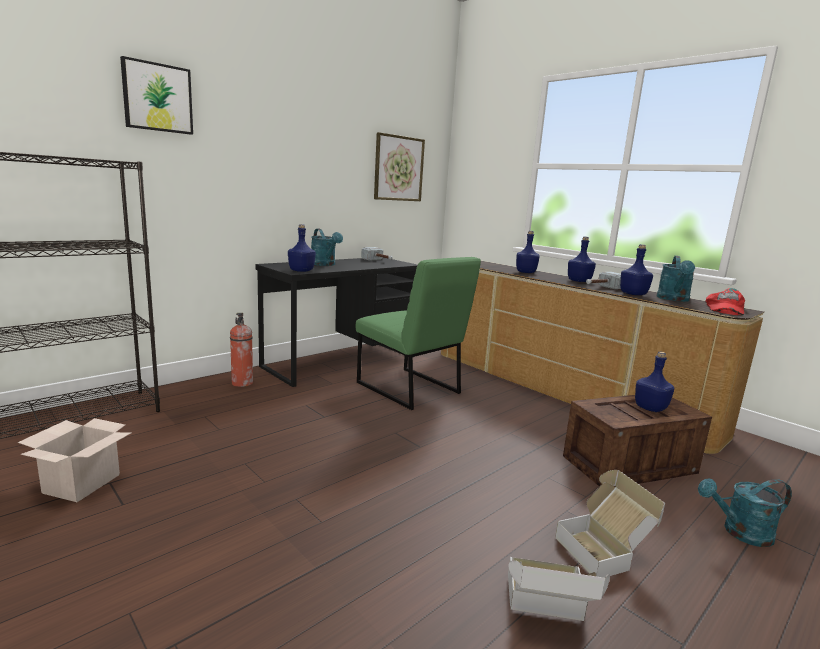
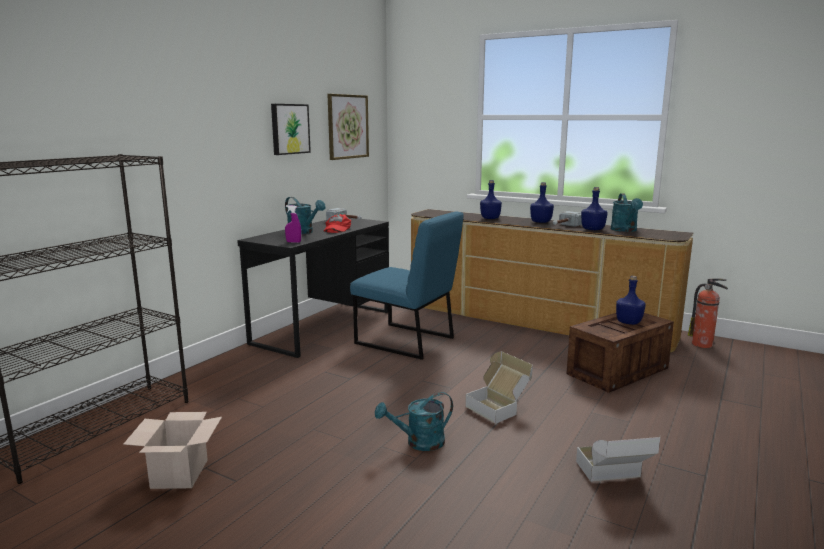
camera: 15 degrees left, 0 degrees up
picture [120,56,193,135] -> picture moved to [271,104,311,155]
fire extinguisher [230,313,253,387] -> fire extinguisher moved to [688,278,728,348]
blue bottle [288,224,316,272] -> purple spray bottle [285,205,301,243]
green chair [356,257,481,410] -> blue chair [350,211,464,360]
cardboard box [555,470,665,578] -> cardboard box moved to [465,351,533,424]
turquoise watering can [698,478,792,547] -> turquoise watering can moved to [375,392,453,451]
red cap [705,288,745,315] -> red cap moved to [324,213,351,233]

